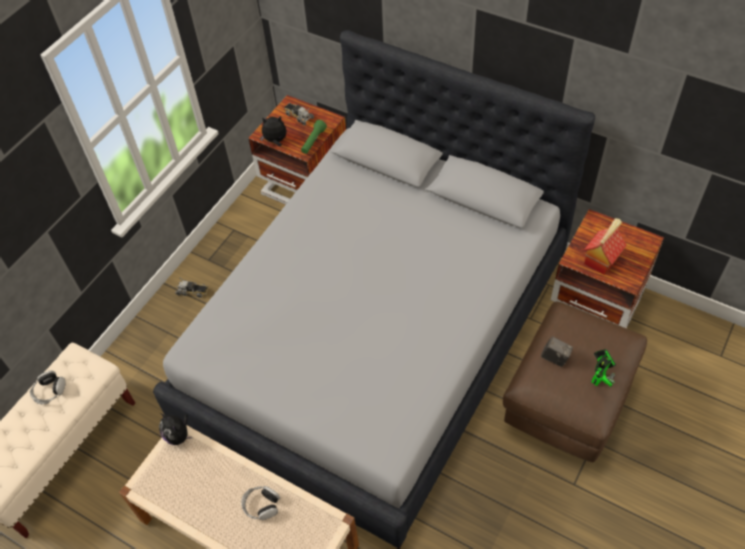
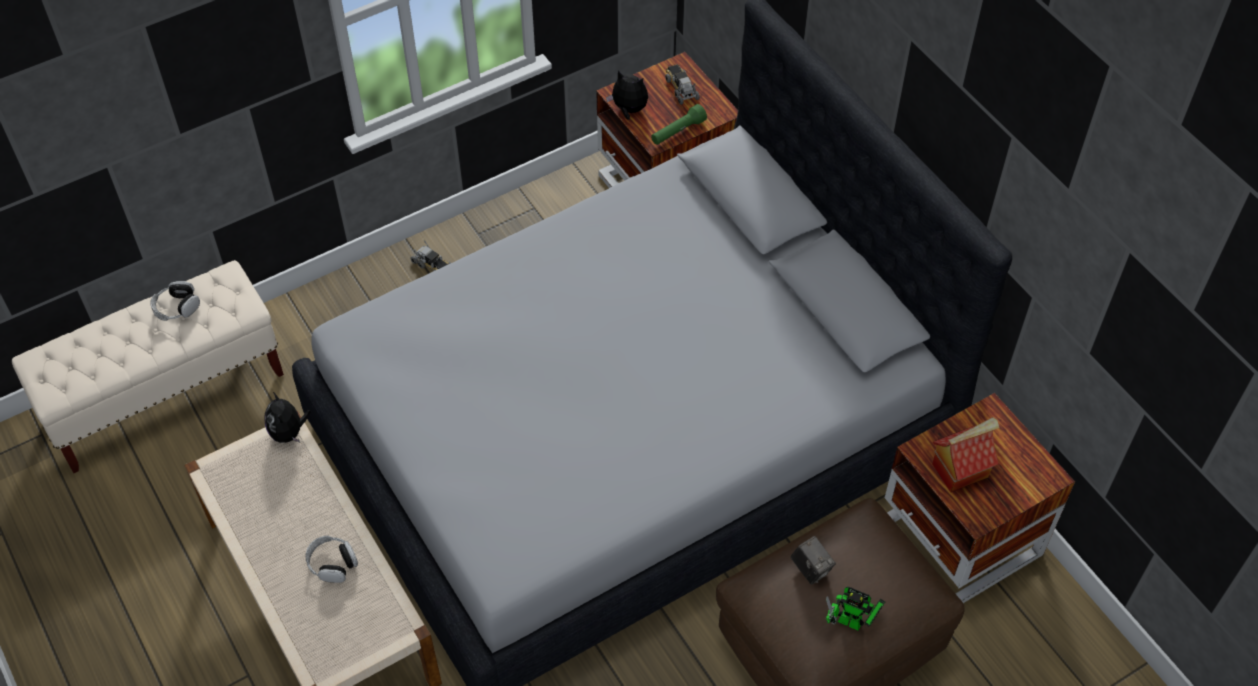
camera: 25 degrees right, 0 degrees up
toy robot [591,349,616,387] -> toy robot turned 45 degrees clockwise [826,587,885,631]

